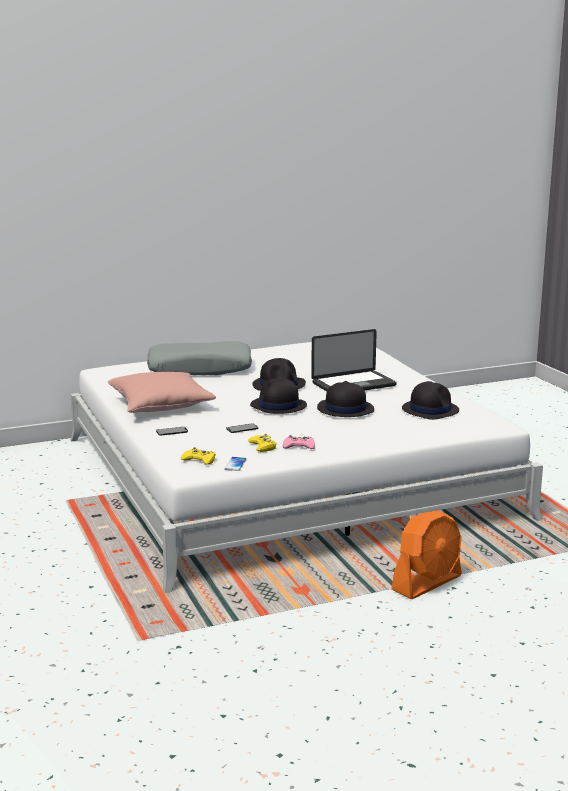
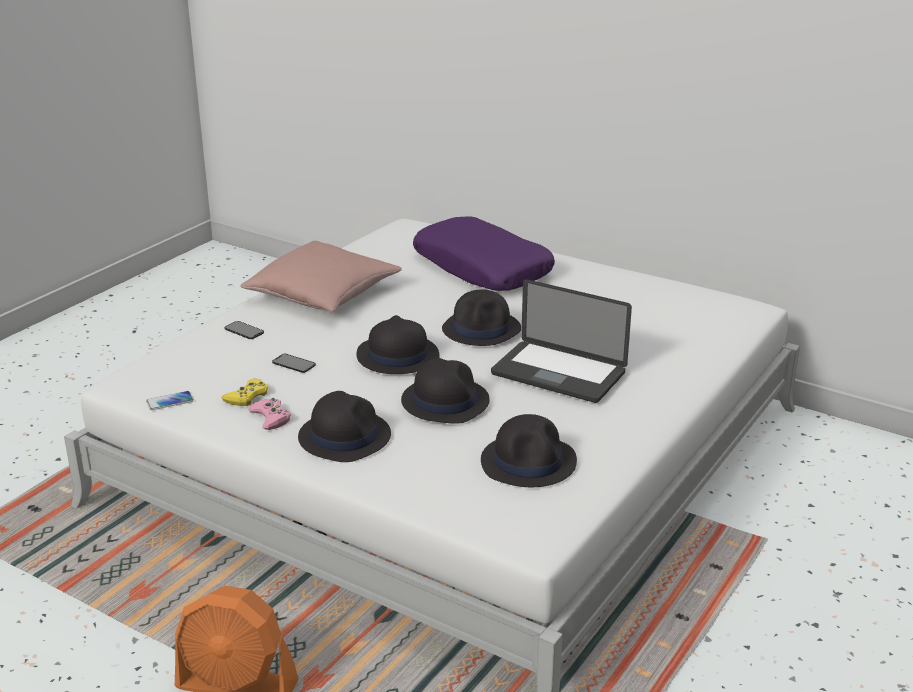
camera: 55 degrees right, 10 degrees up
grey pillow [147,341,252,375] -> purple pillow [413,216,555,291]
yellow game controller [181,447,216,465] -> none
none -> black hat [298,391,391,462]

